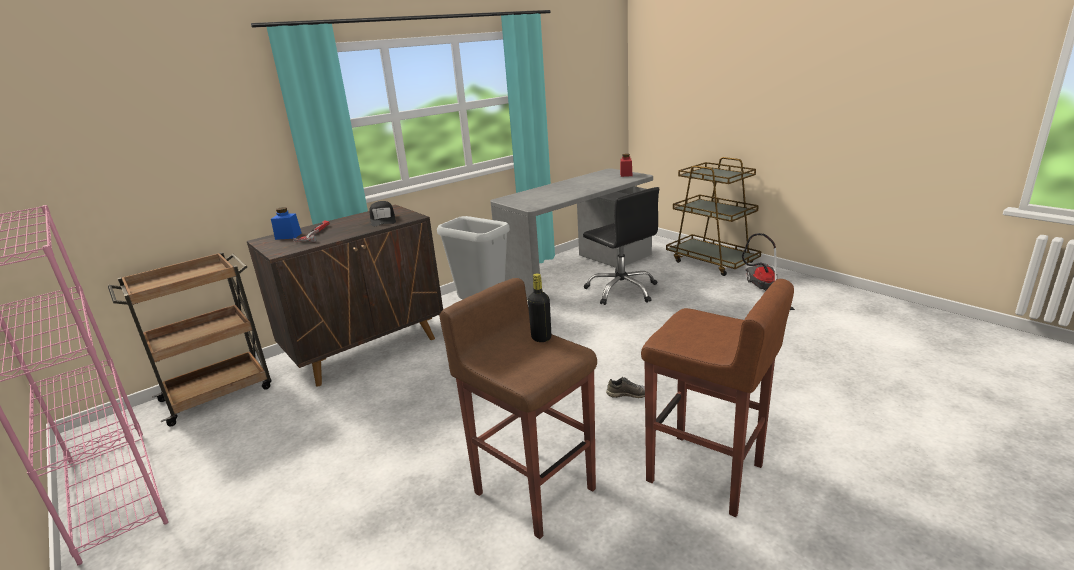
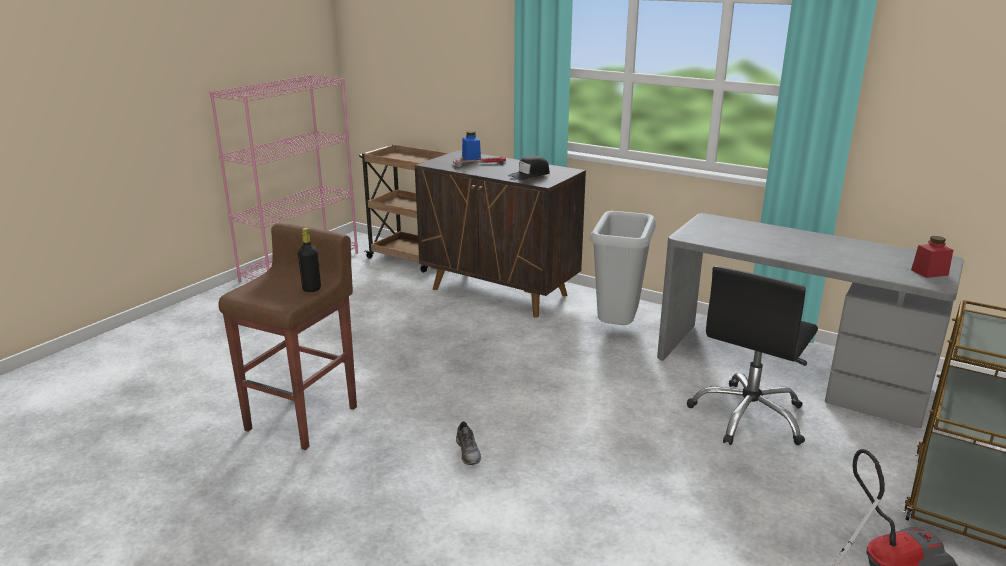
camera: 70 degrees right, 0 degrees up
brown stool [641,279,794,517] -> none

